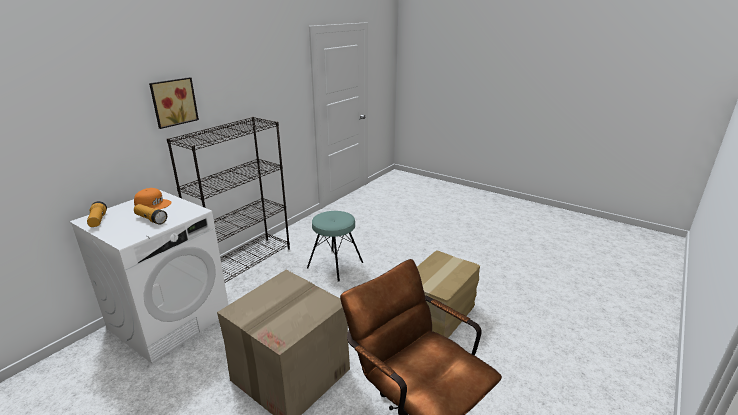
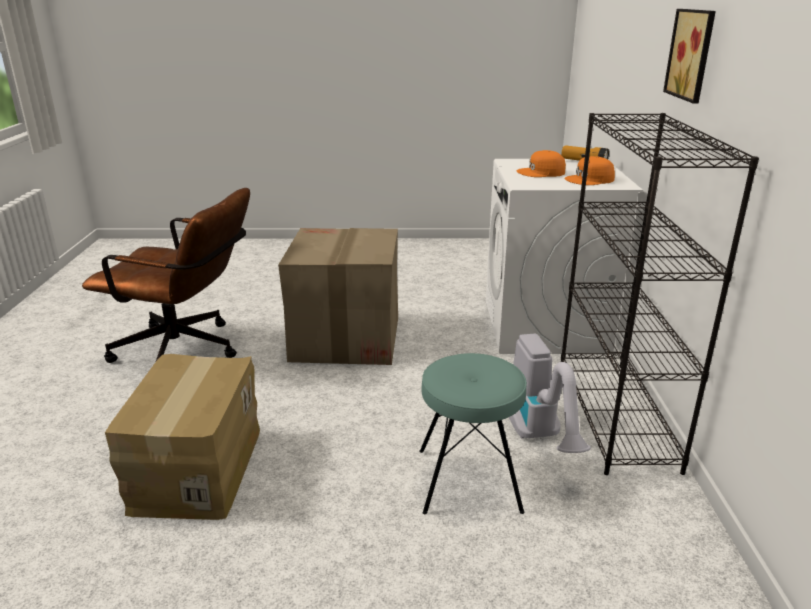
camera: 145 degrees right, 0 degrees up
flashlight [134,204,167,224] -> orange cap [517,150,566,177]
none -> vacuum cleaner [508,334,591,453]

